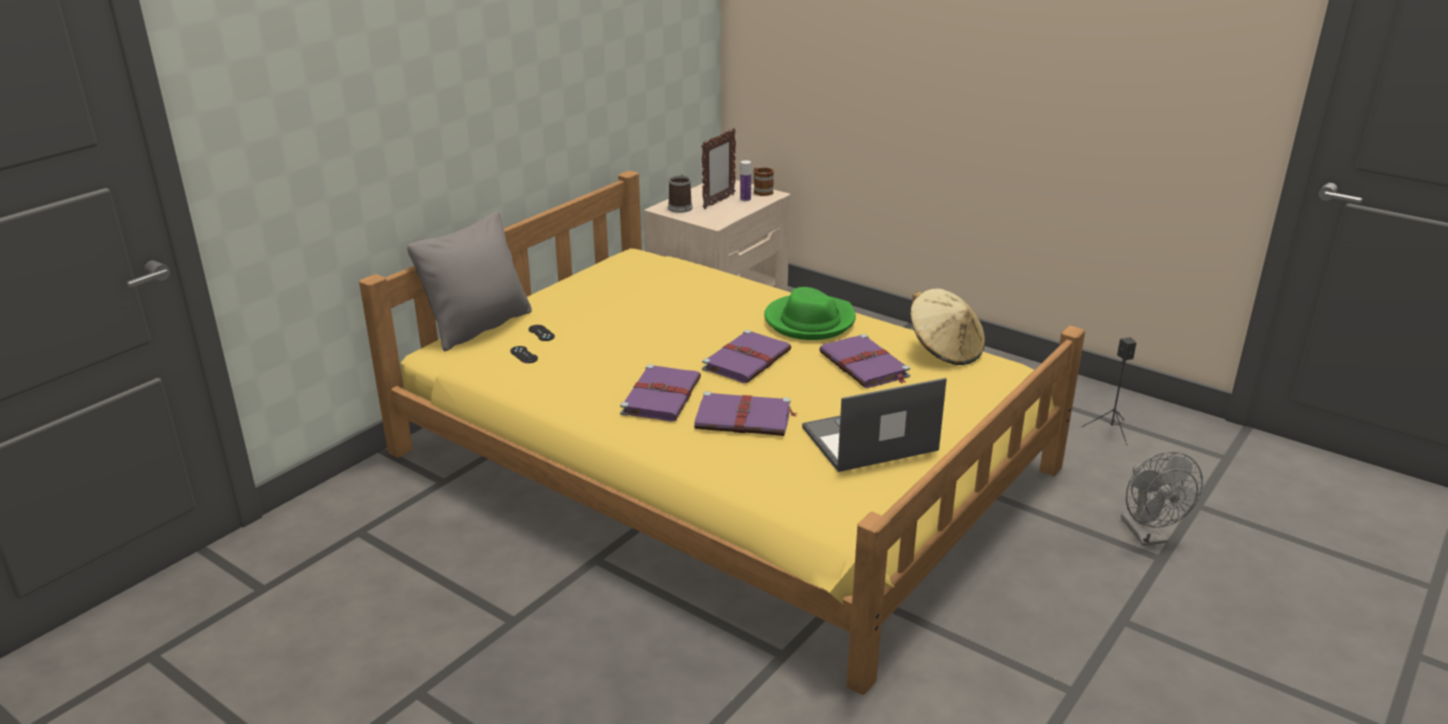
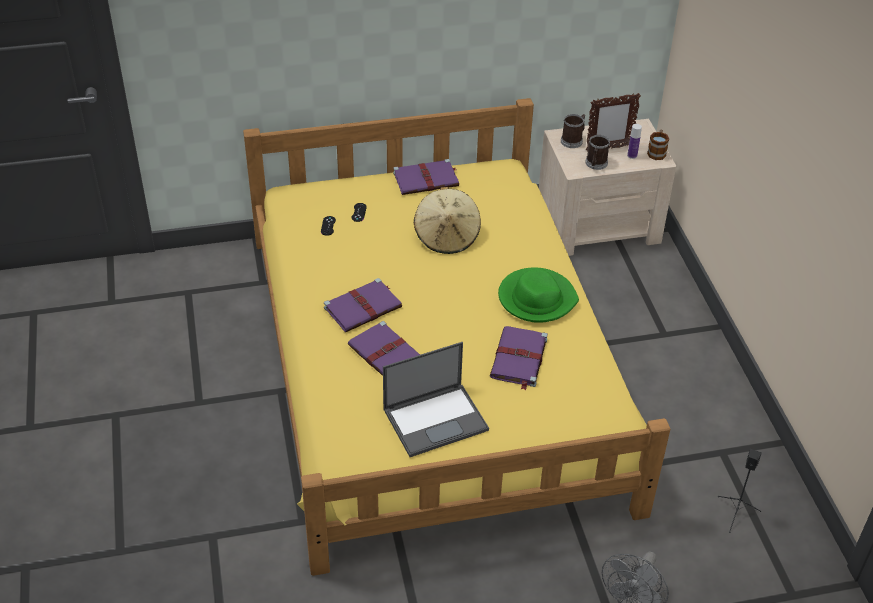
camera: 40 degrees right, 15 degrees up
grey pillow [407,211,532,351] -> none
purple book [702,330,791,383] -> purple book moved to [393,159,459,195]
laptop [802,378,947,472] -> laptop turned 135 degrees clockwise [383,342,489,457]
beige hat [910,288,985,365] -> beige hat moved to [414,187,481,254]
none -> mug [585,135,610,170]

